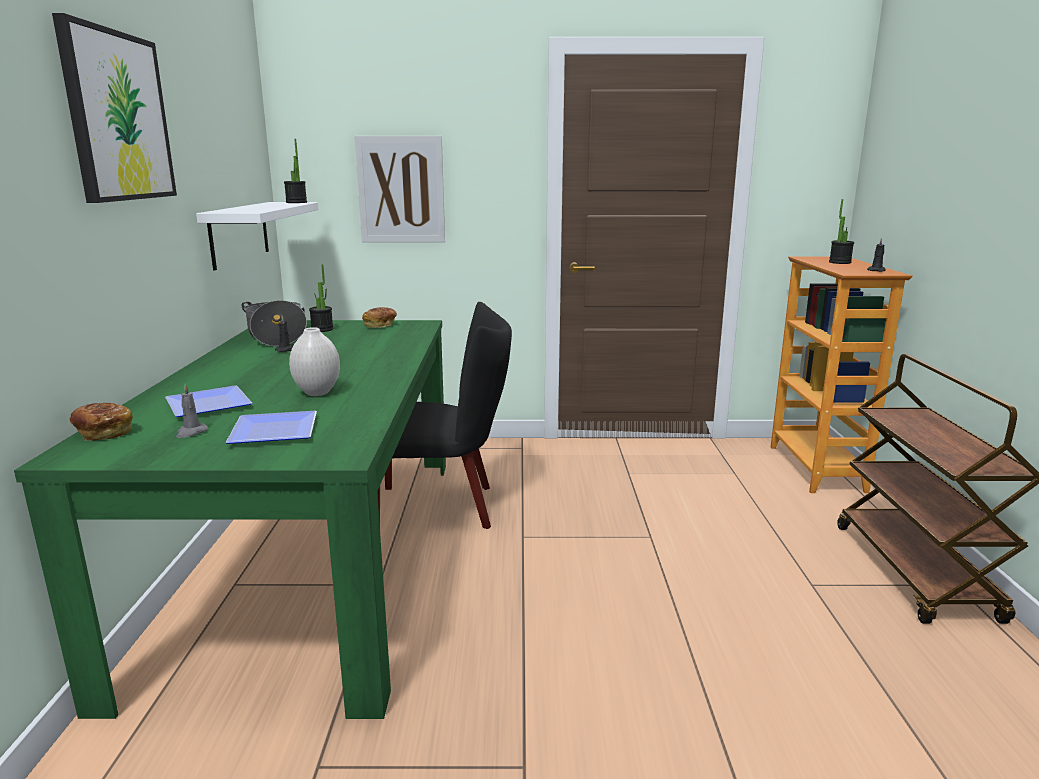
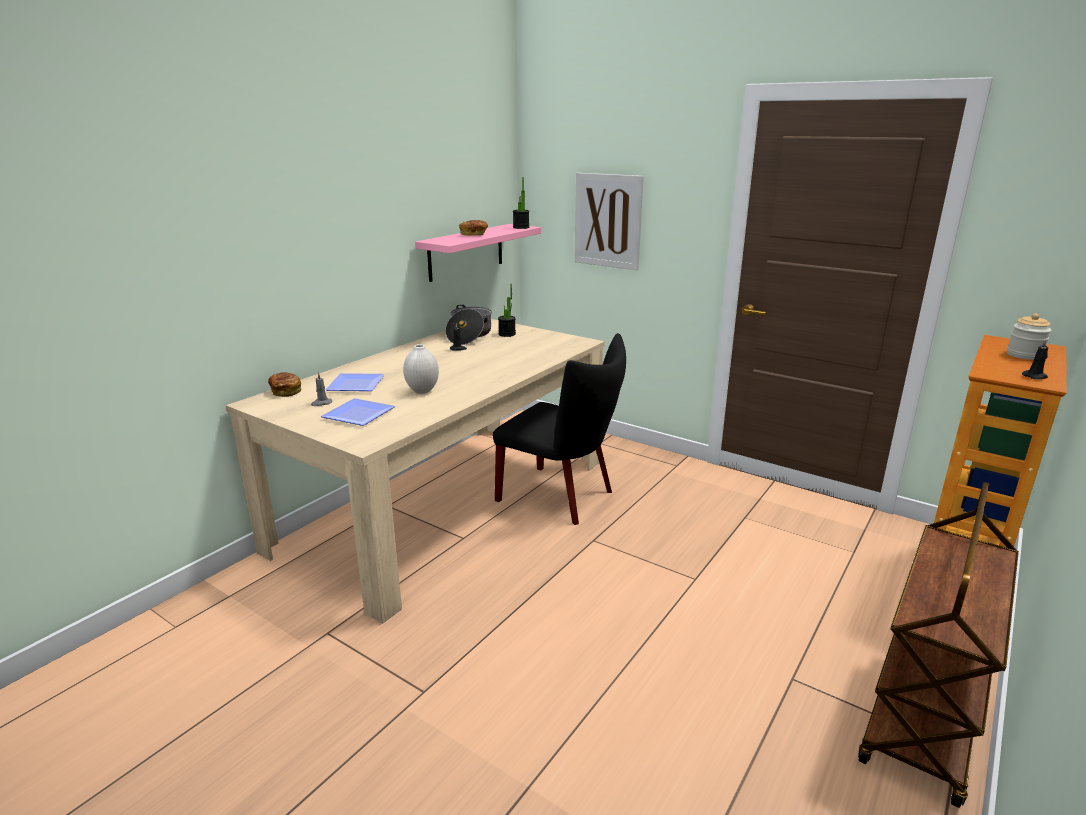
camera: 35 degrees right, 5 degrees up
green dining table [14,320,446,719] -> beige dining table [226,319,605,624]
picture [52,13,177,203] -> none
white shelf [196,202,319,270] -> pink shelf [415,224,541,282]
bread [362,307,397,328] -> bread moved to [459,220,488,236]
potted plant [829,199,854,264] -> jar [1007,314,1052,360]

